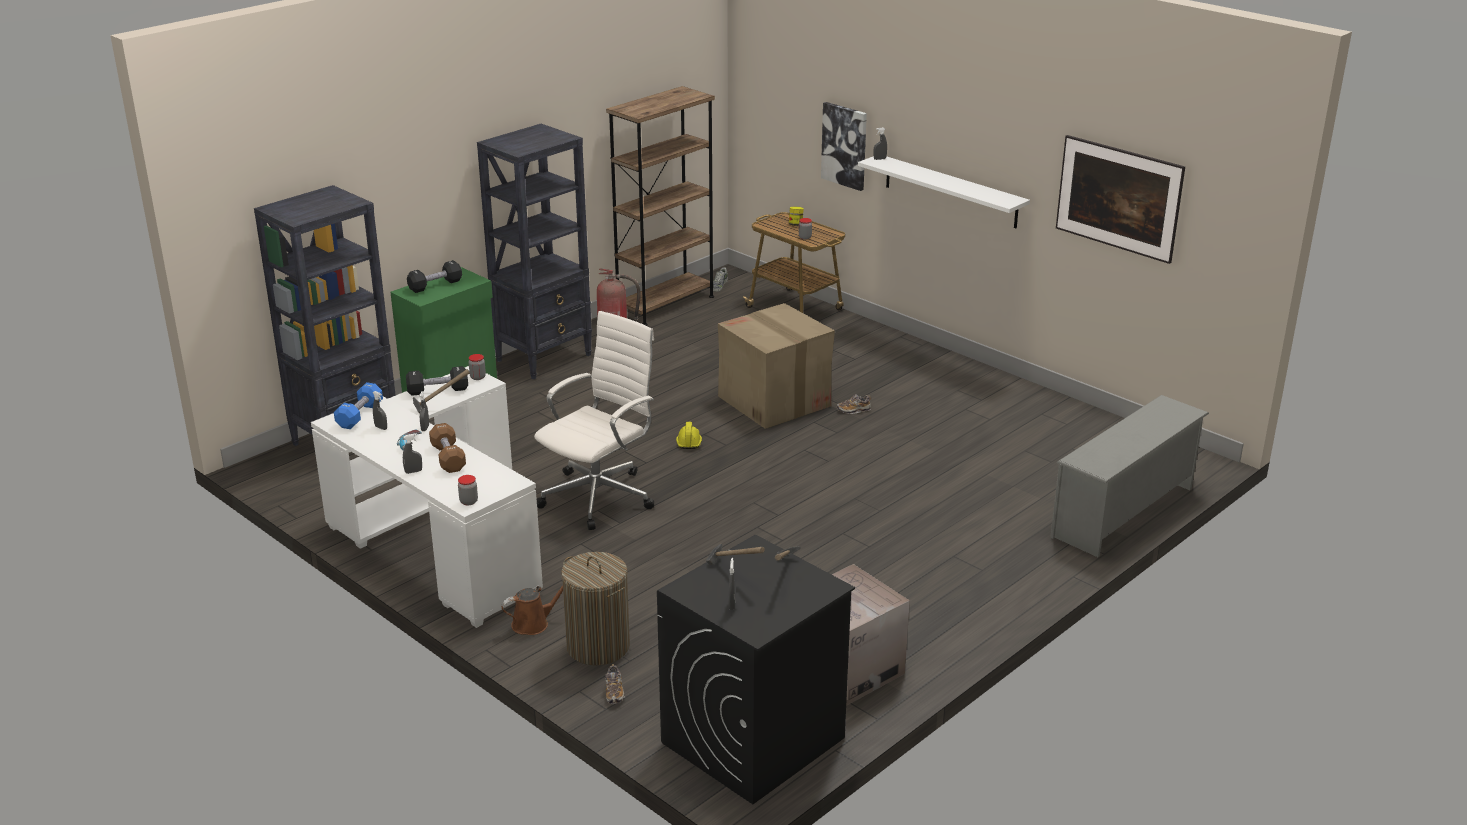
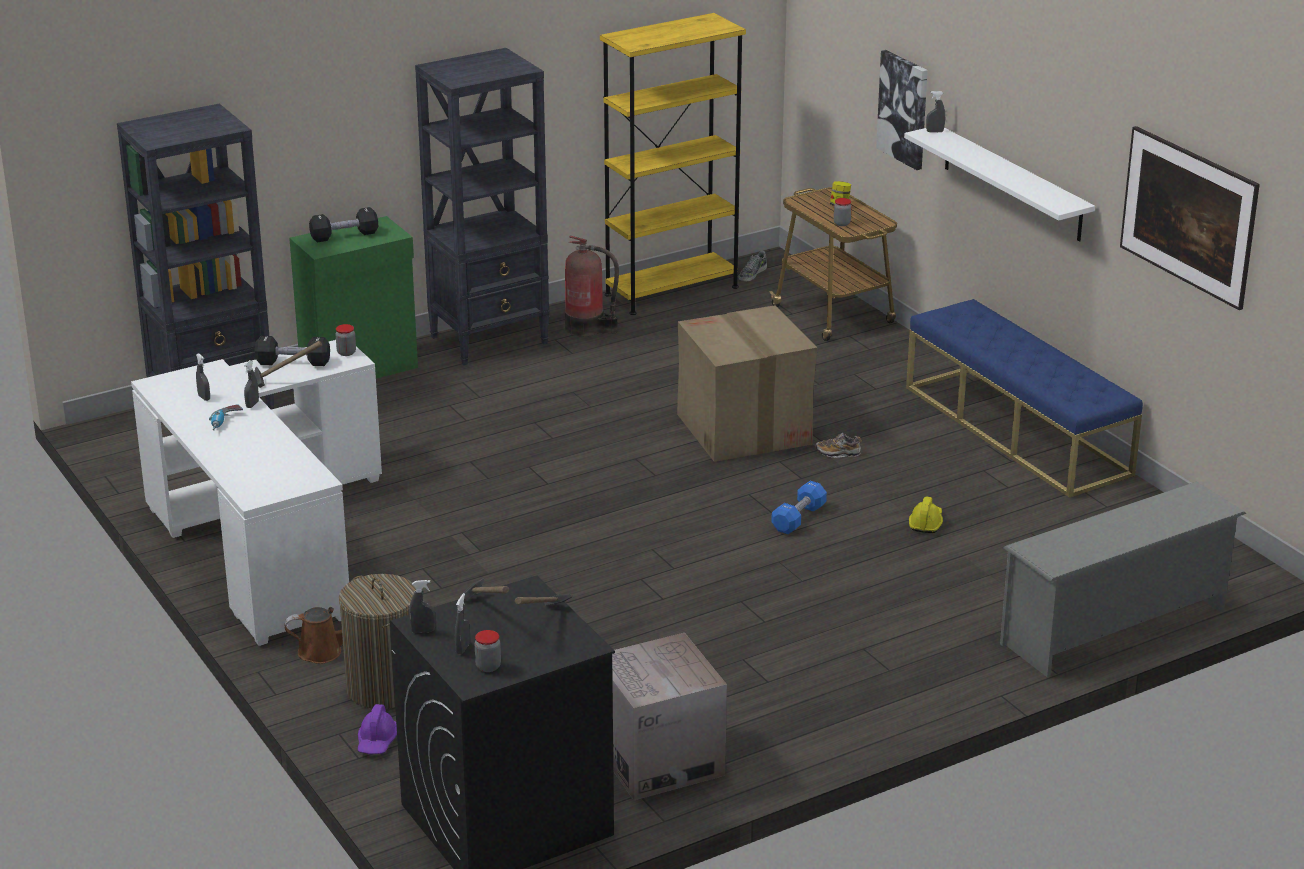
camera: 15 degrees right, 0 degrees up
blue dumbbell [334,382,383,429] -> blue dumbbell moved to [771,481,827,534]
grey spray bottle [403,433,422,474] -> grey spray bottle moved to [409,580,436,633]
brown dumbbell [429,423,466,473] -> none
jar [458,475,478,505] -> jar moved to [475,630,501,672]
white office chair [534,311,654,530] -> none
shoe [605,664,625,704] -> purple hard hat [358,704,397,754]
brown bookcase [606,86,715,326] -> yellow bookcase [600,13,746,315]
yellow hard hat [676,422,702,449] -> yellow hard hat moved to [909,496,943,533]
none -> blue bench [906,299,1143,498]

